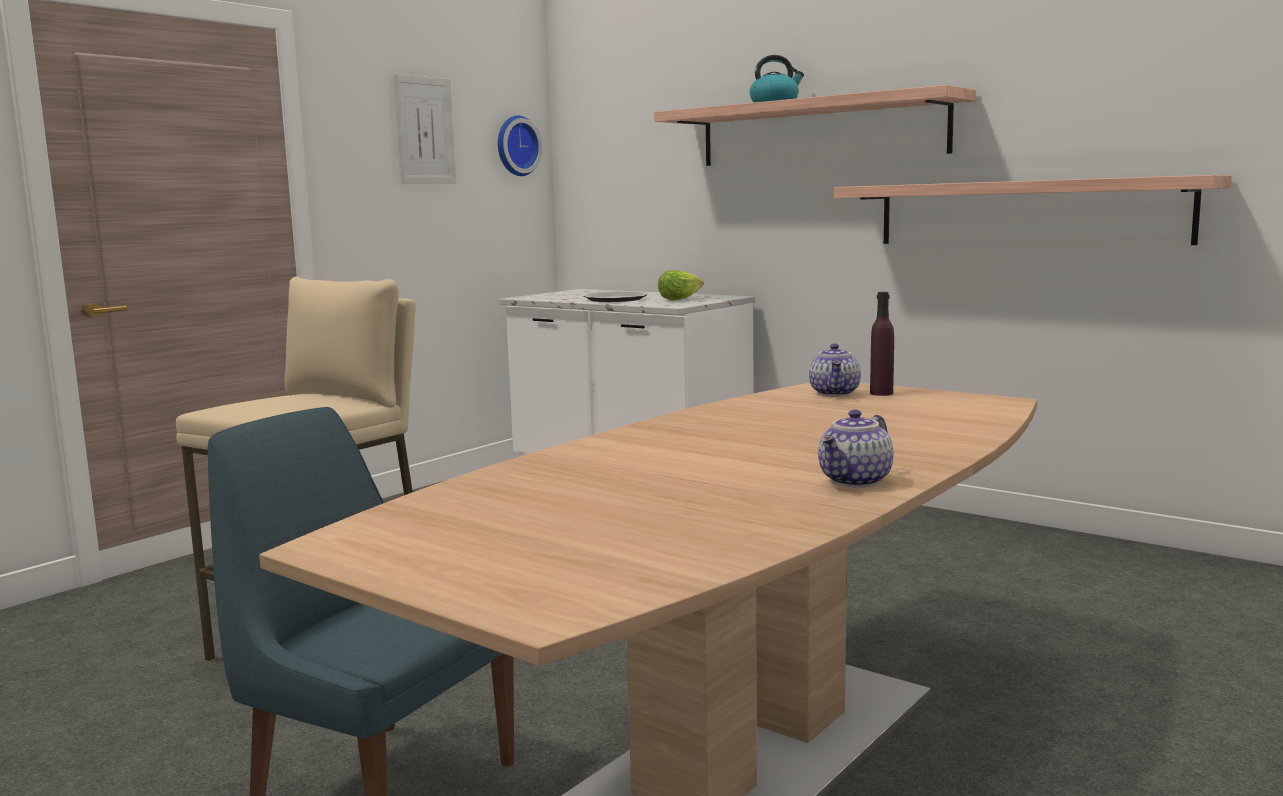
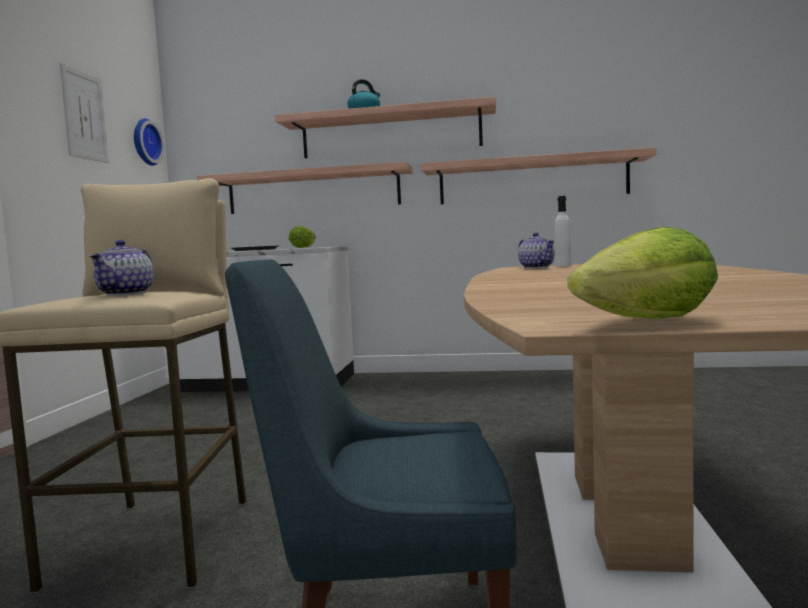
camera: 30 degrees left, 5 degrees down
teapot [818,410,893,488] -> teapot moved to [89,240,154,296]
purple bottle [870,292,894,396] -> white bottle [555,196,571,266]
none -> shelf [197,162,413,214]
none -> lettuce [568,227,718,319]

